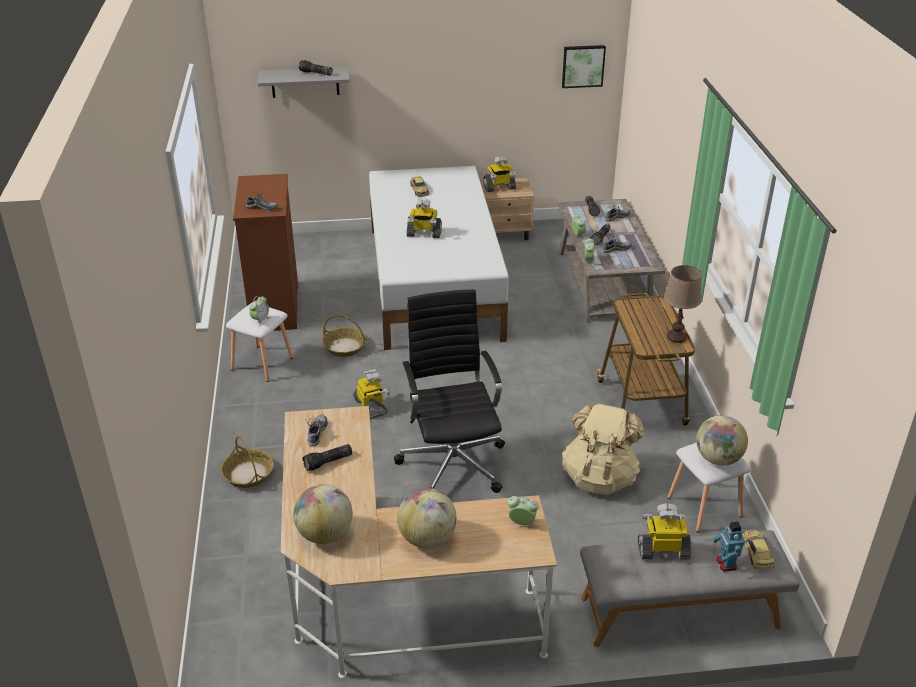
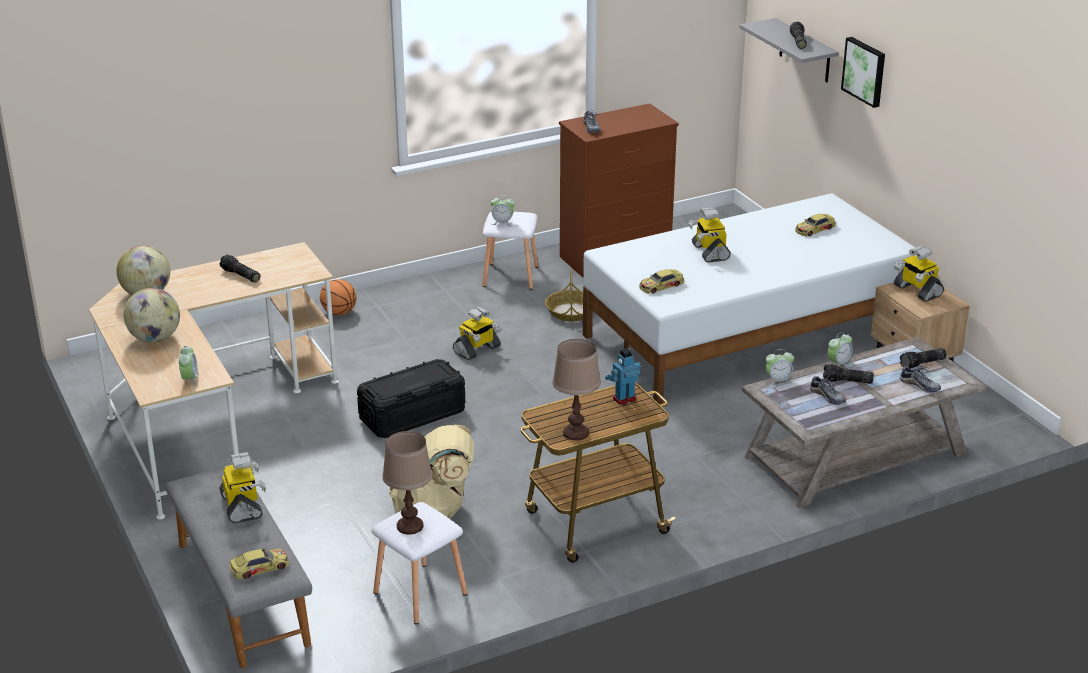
camera: 70 degrees right, 5 degrees down
basket [220,435,274,488] -> basketball [320,279,356,315]
shoe [306,415,328,446] -> none
black office chair [394,289,505,493] -> black storage box [357,359,465,438]
picture [562,45,606,88] -> picture moved to [841,37,885,108]
globe [696,415,748,466] -> brown table lamp [382,431,432,535]
toy robot [712,521,745,572] -> toy robot moved to [605,348,641,405]
none -> toy car [639,269,684,294]

